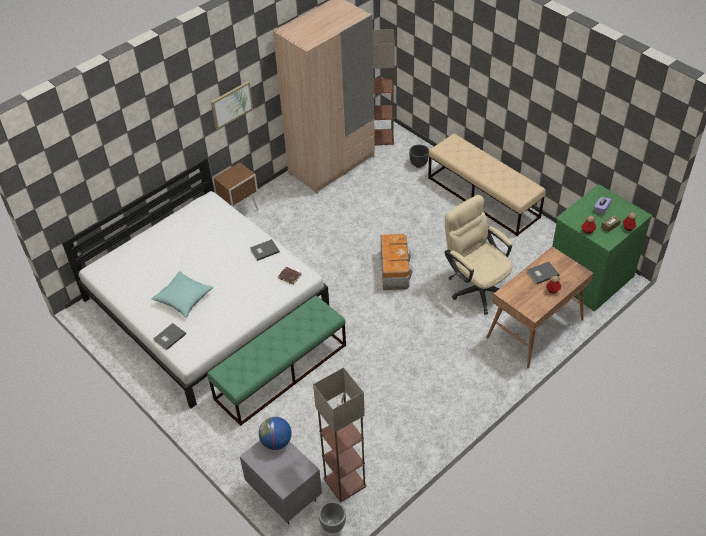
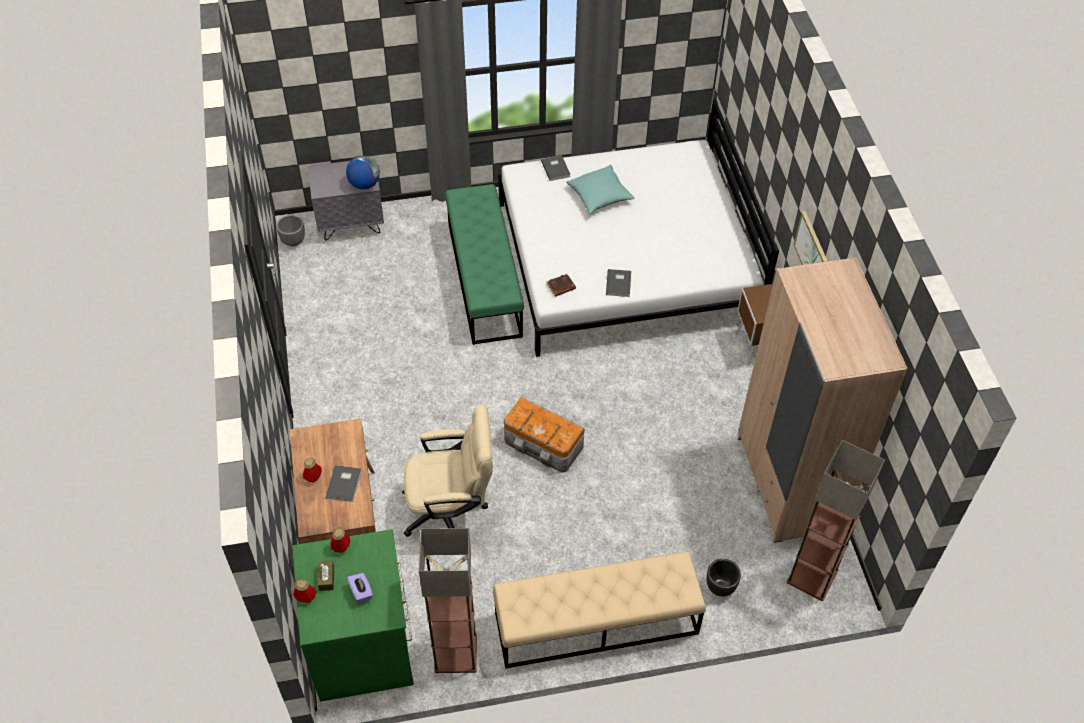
camera: 120 degrees right, 5 degrees up
floor lamp [313,367,366,502] -> floor lamp moved to [419,528,477,673]

